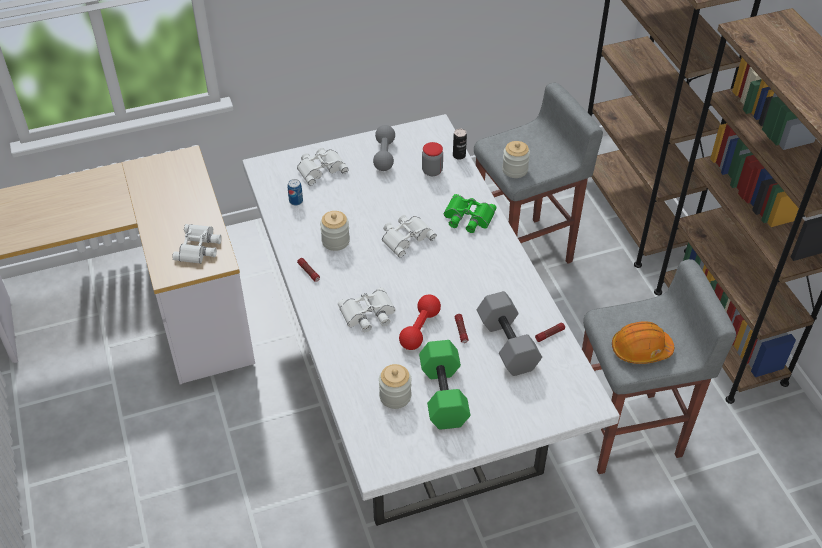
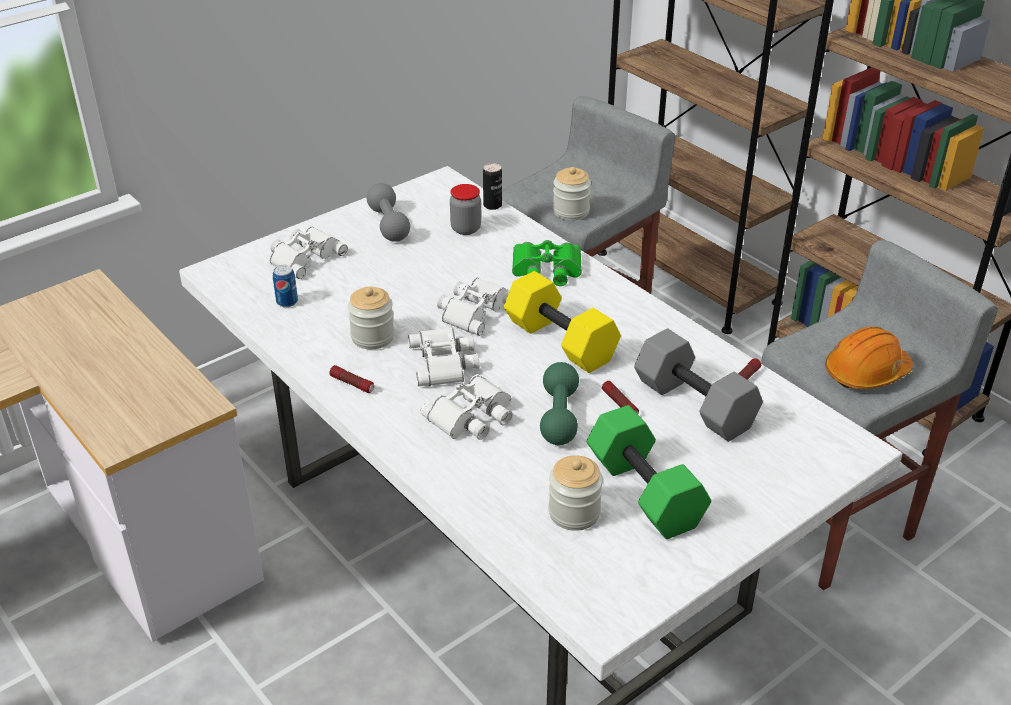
camera: 20 degrees left, 10 degrees down
white binoculars [172,224,222,264] -> white binoculars moved to [408,327,480,386]
red dumbbell [399,294,441,350] -> green dumbbell [540,362,579,445]
none -> yellow dumbbell [504,271,621,373]

